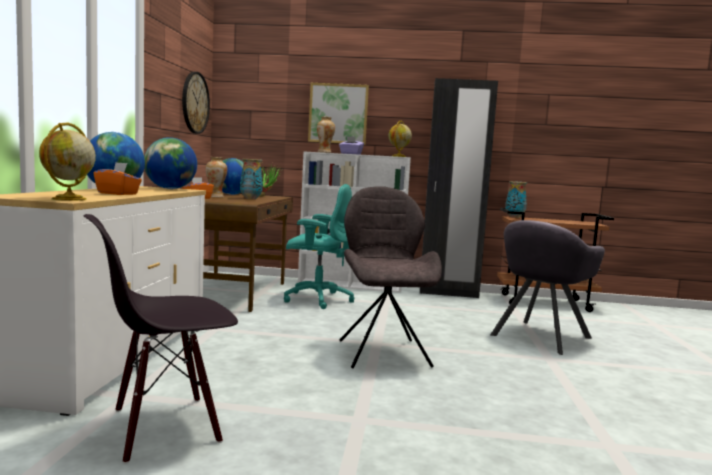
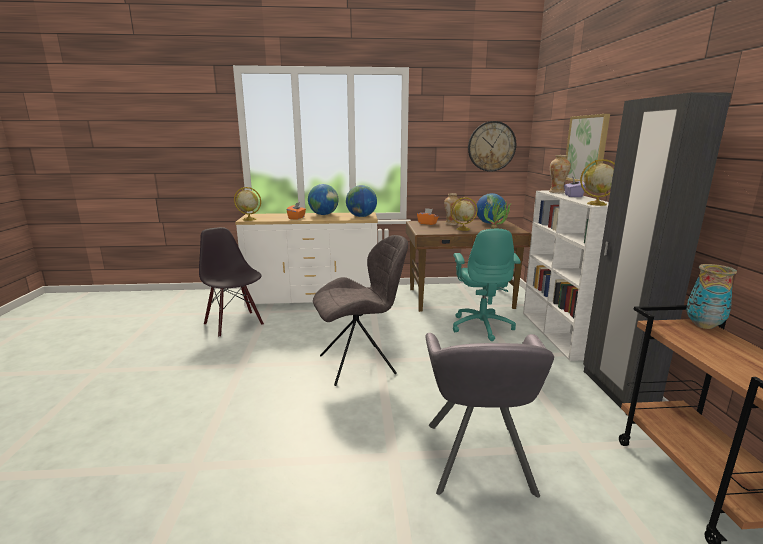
camera: 80 degrees right, 10 degrees up
vase [240,159,263,199] -> globe [451,197,478,231]
grey armchair [490,220,605,355] -> grey armchair turned 120 degrees counterclockwise [425,333,554,497]

